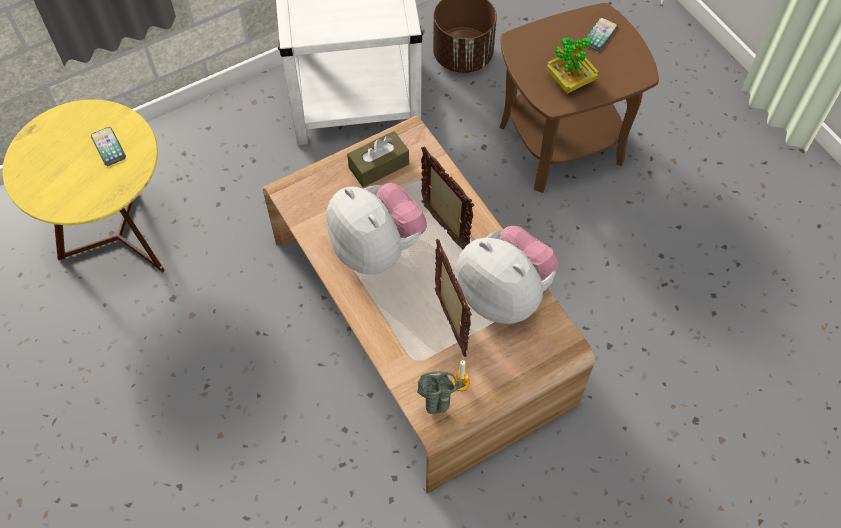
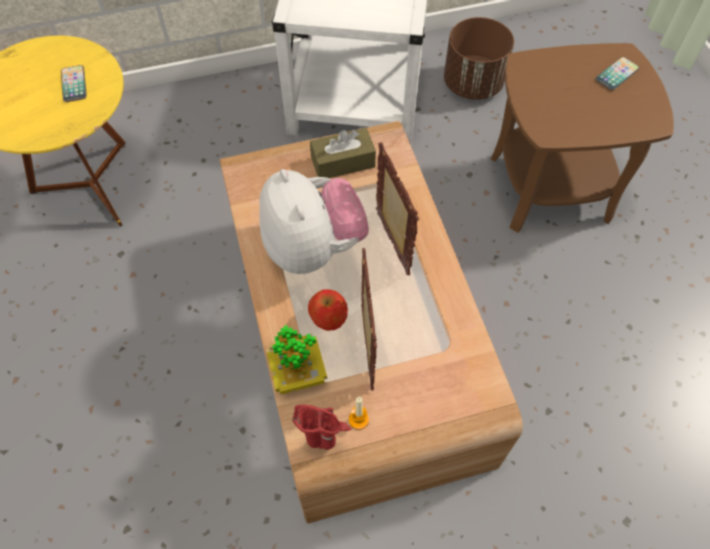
camera: 15 degrees right, 0 degrees up
green vase [417,371,466,414] -> red vase [292,405,351,450]
plush toy [456,226,559,324] -> none
potted plant [546,38,599,94] -> potted plant moved to [266,325,327,394]
none -> apple [308,289,348,331]

